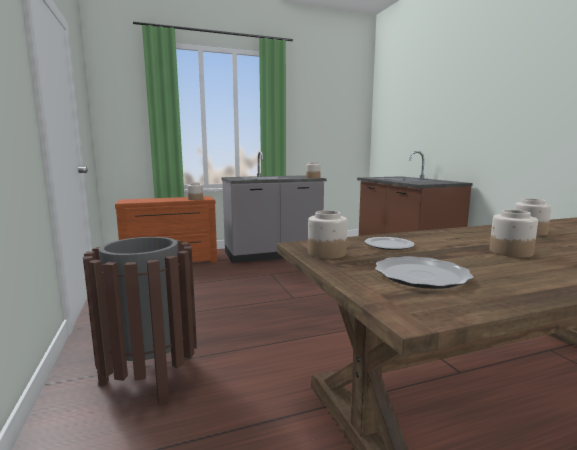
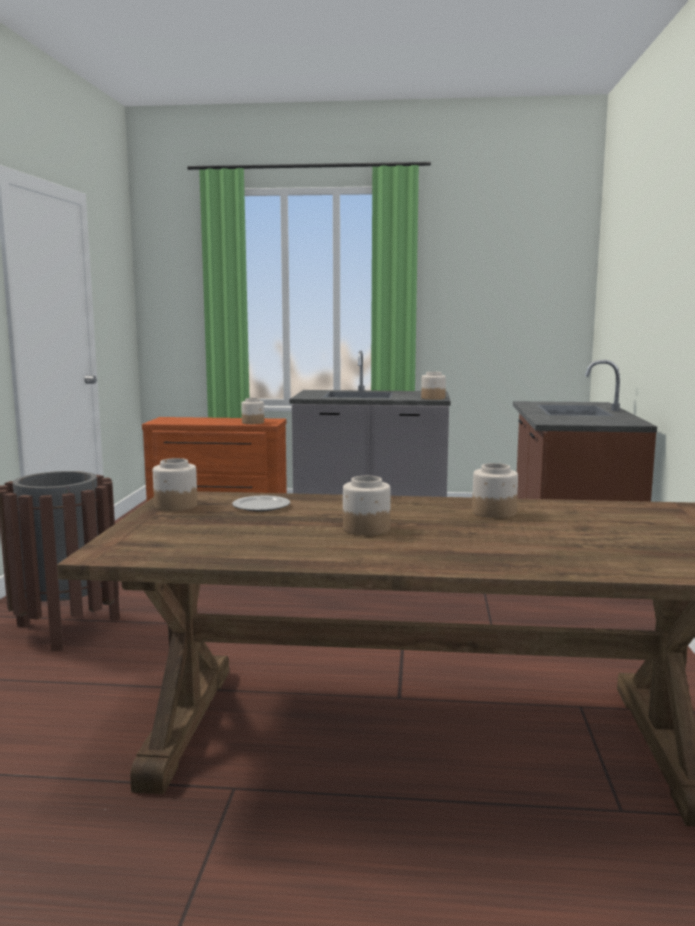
camera: 25 degrees right, 0 degrees up
plate [375,256,473,289] -> none

